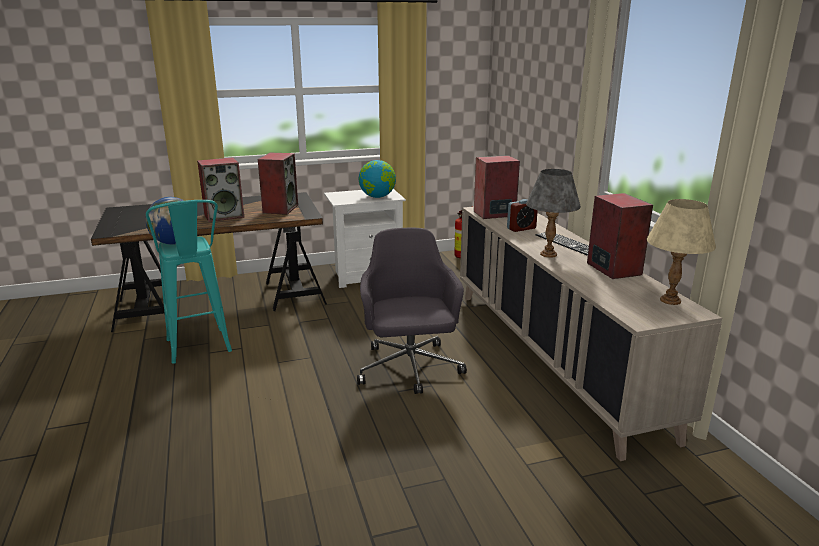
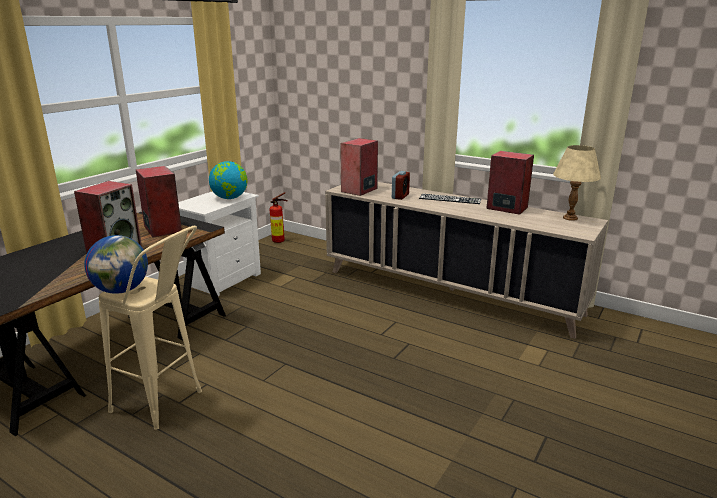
camera: 40 degrees left, 0 degrees up
turquoise stool [146,200,232,364] -> beige stool [99,226,202,430]
grey office chair [357,228,467,394] -> none
grey table lamp [526,169,581,258] -> none

